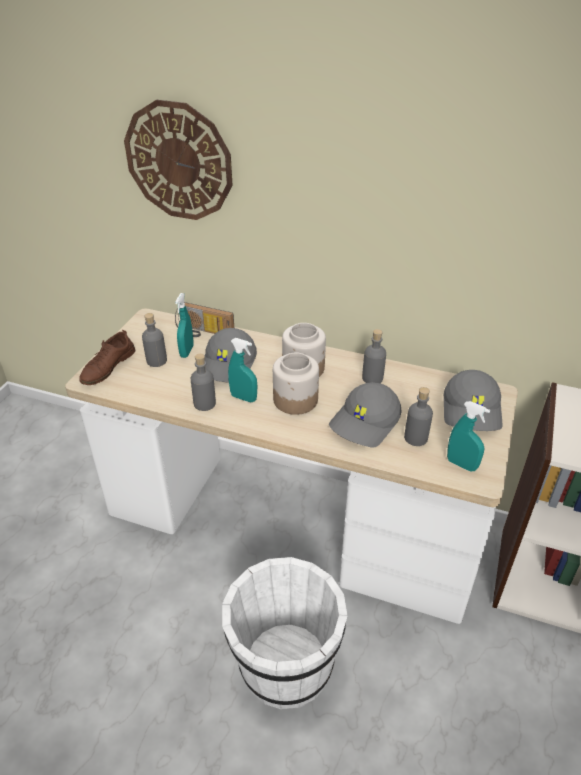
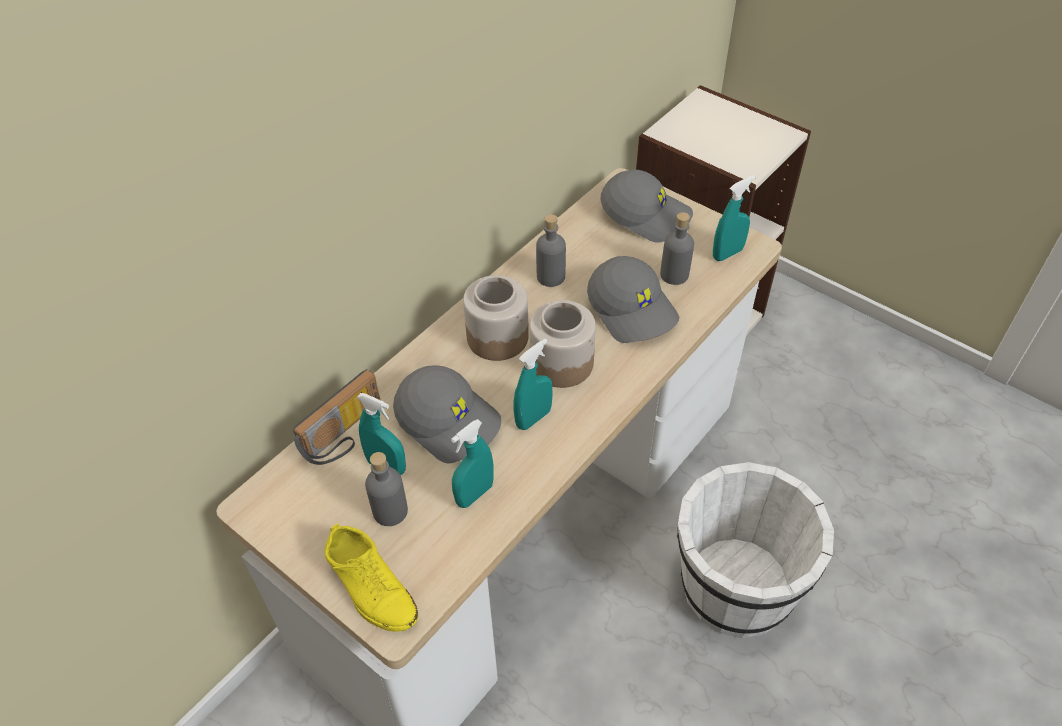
camera: 70 degrees left, 10 degrees up
brown shoe [79,330,135,385] -> yellow shoe [325,523,418,632]
wall clock [124,100,233,220] -> none
grey bottle [191,354,216,411] -> none
none -> turquoise spray bottle [451,419,494,508]

